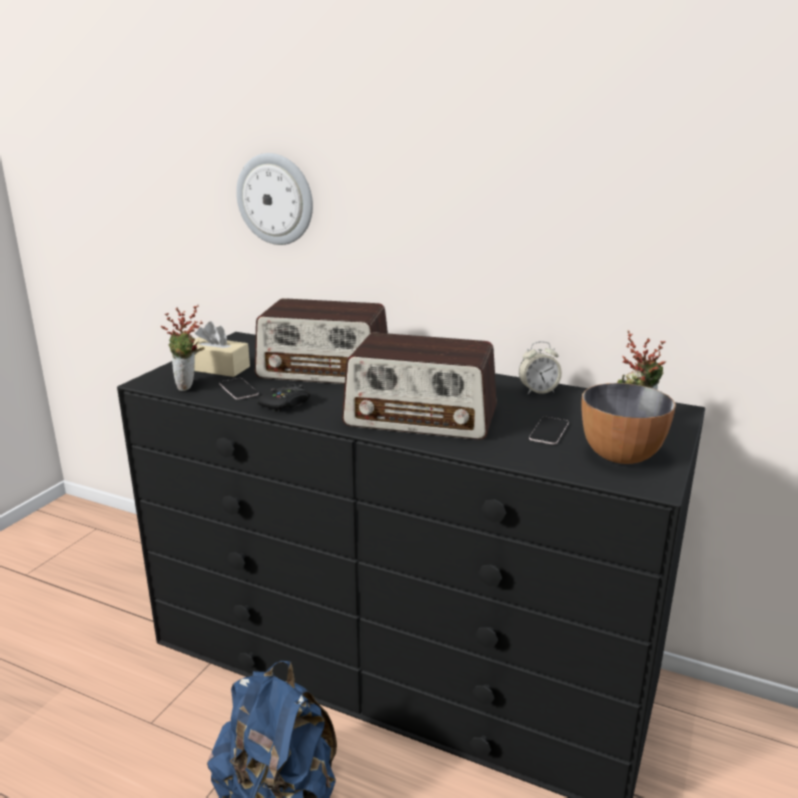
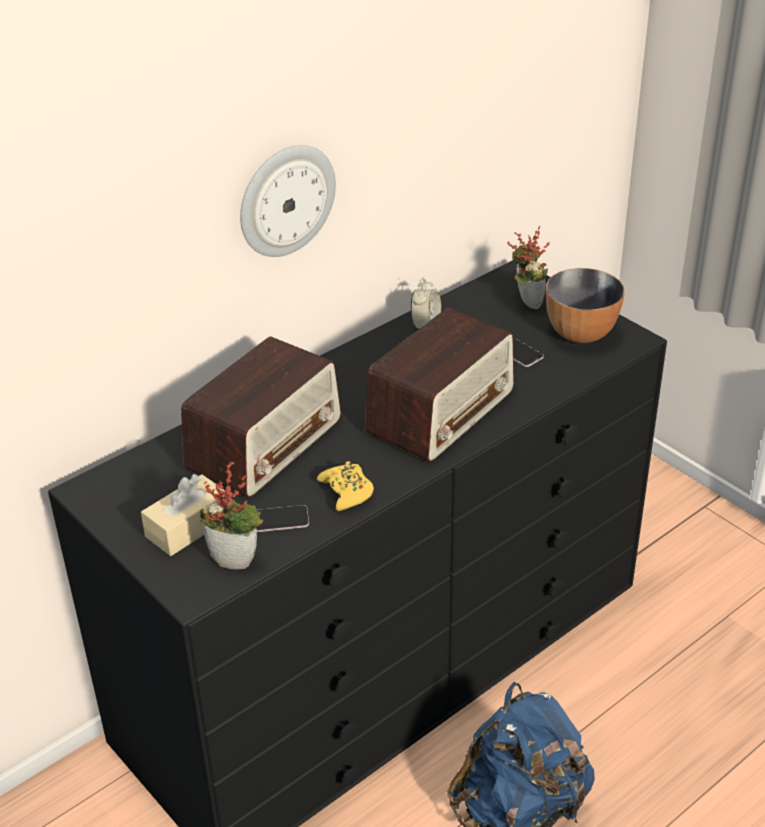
camera: 65 degrees left, 15 degrees up
wall clock [236,153,313,245] -> wall clock moved to [240,145,336,257]
black game controller [257,383,311,412] -> yellow game controller [317,461,374,511]

